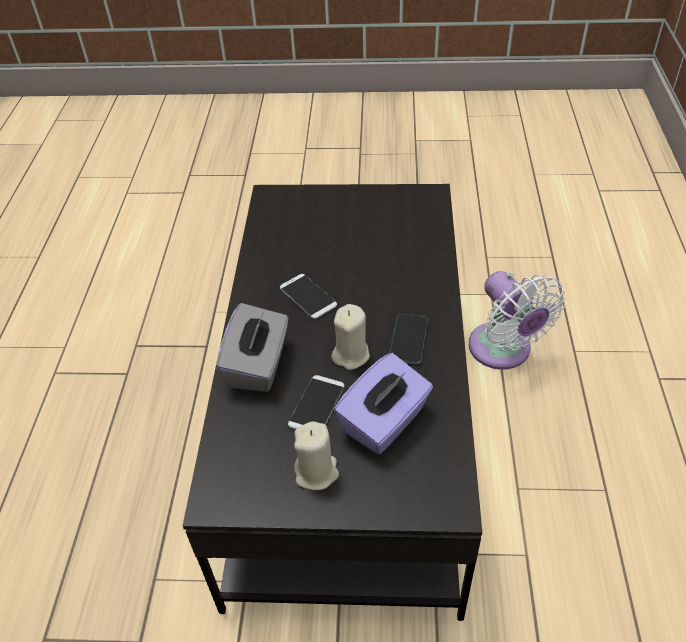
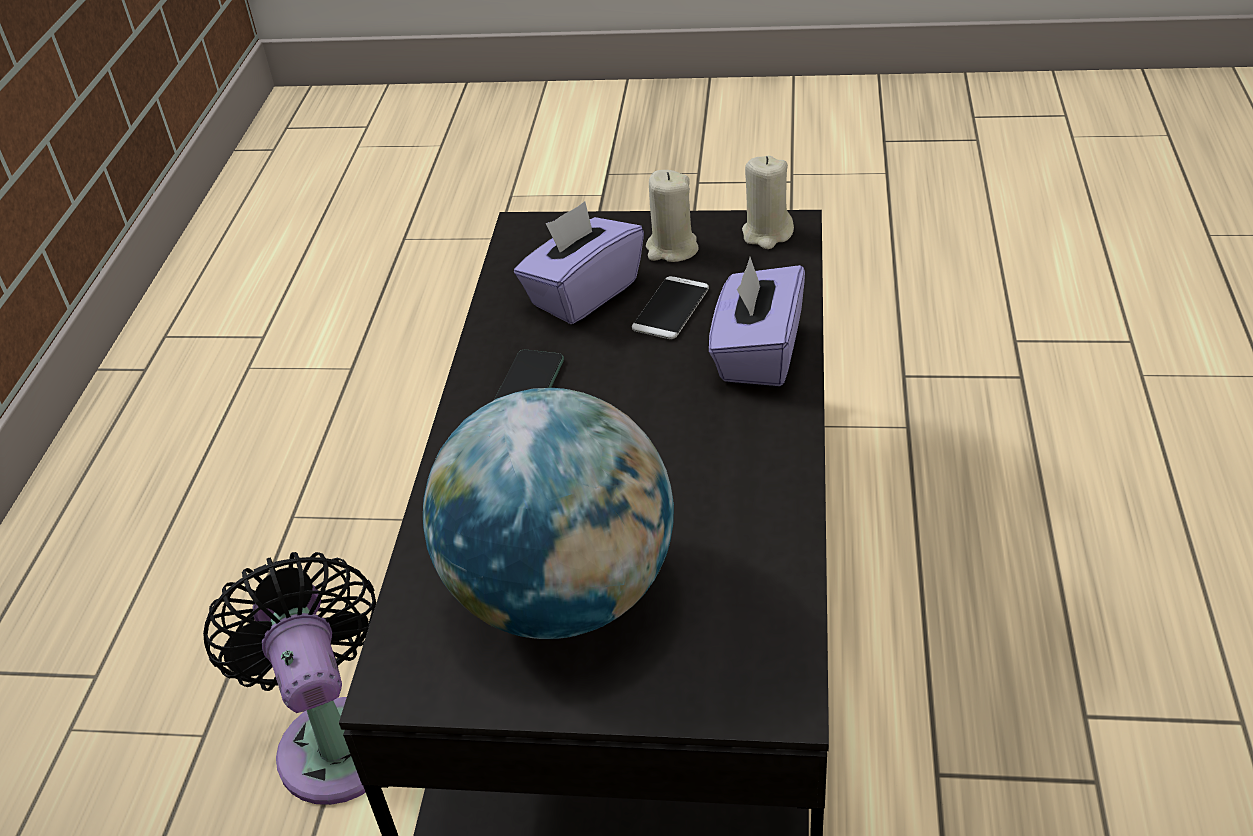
camera: 175 degrees left, 5 degrees down
grey tissue box [216,303,289,392] -> purple tissue box [709,257,805,386]
phone [280,274,337,319] -> none
beige candle [331,304,370,370] -> beige candle moved to [742,156,794,249]
white fan [469,271,566,370] -> black fan [203,552,376,805]
none -> globe [423,388,674,639]

